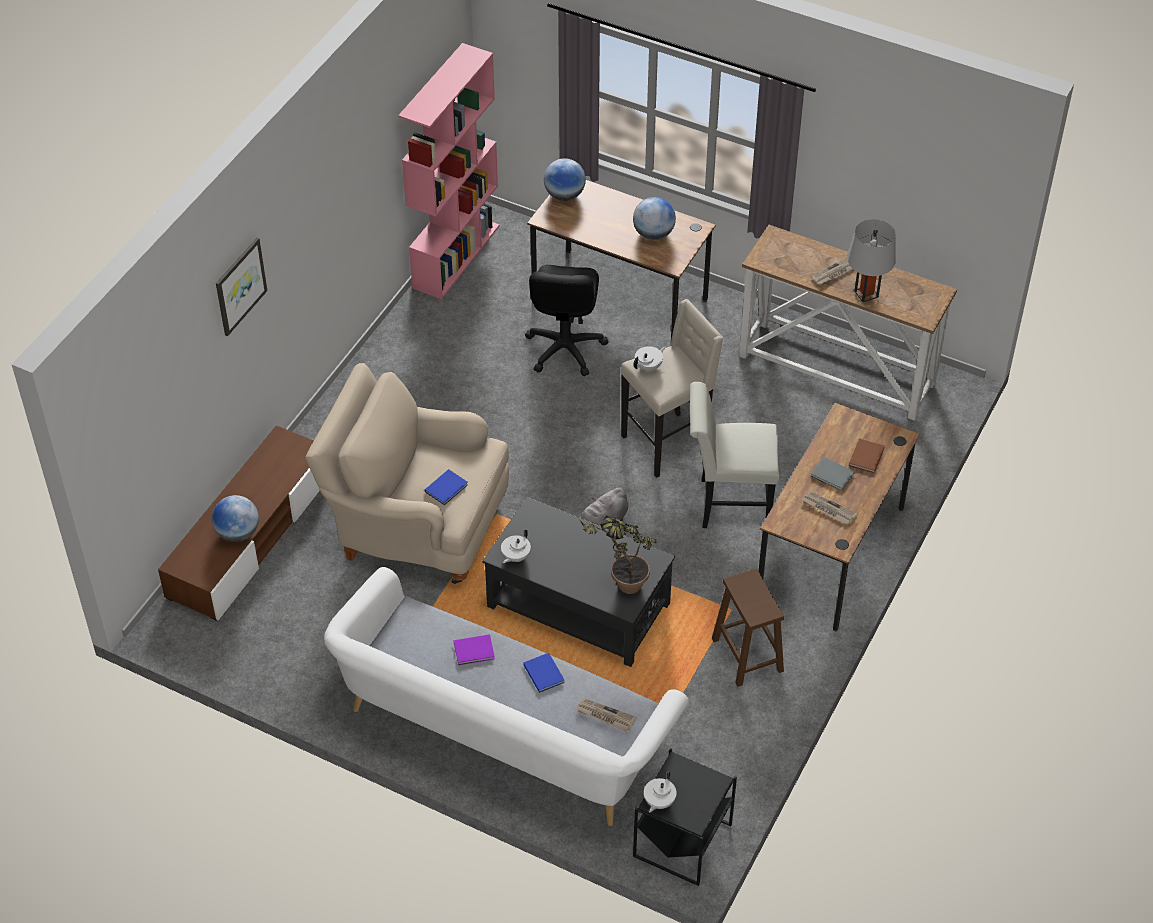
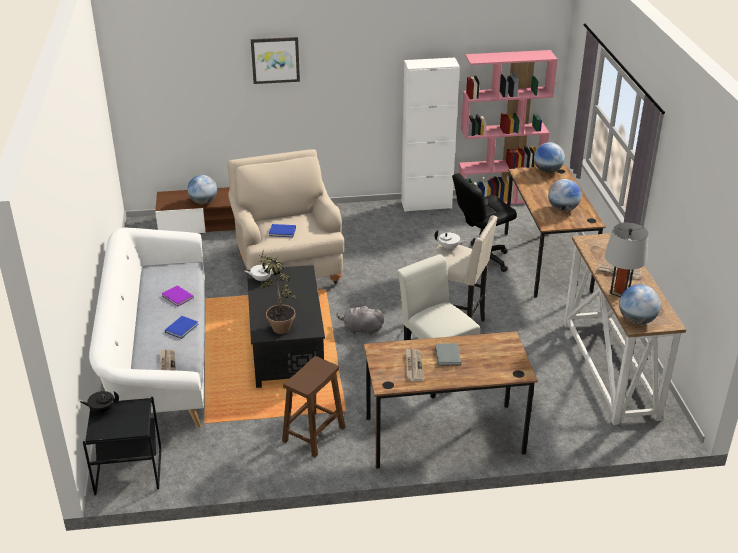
camera: 55 degrees right, 15 degrees down
white teapot [644,772,677,813] -> black teapot [80,391,119,414]
brown book [849,438,885,473] -> none
none -> white cabinet [401,58,460,212]
none -> globe [619,285,661,325]

